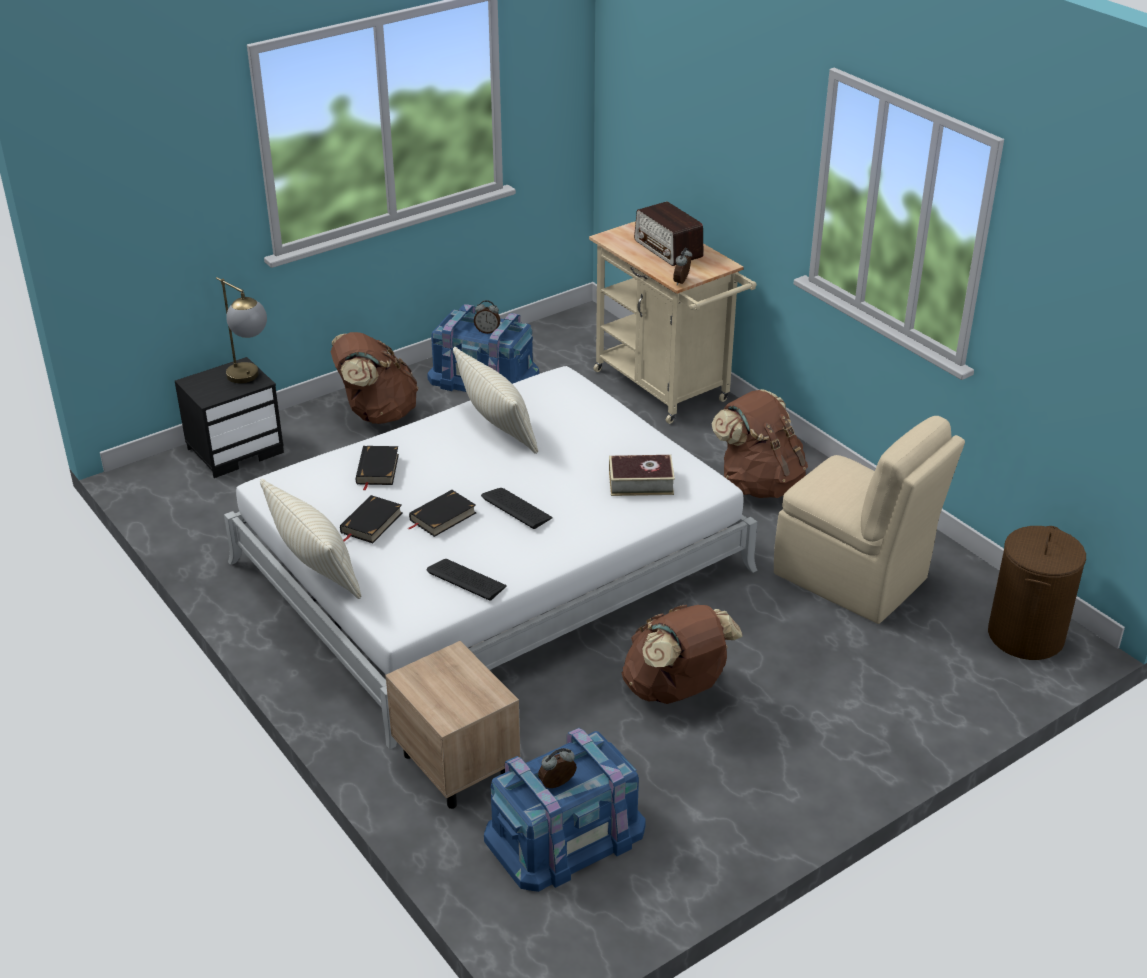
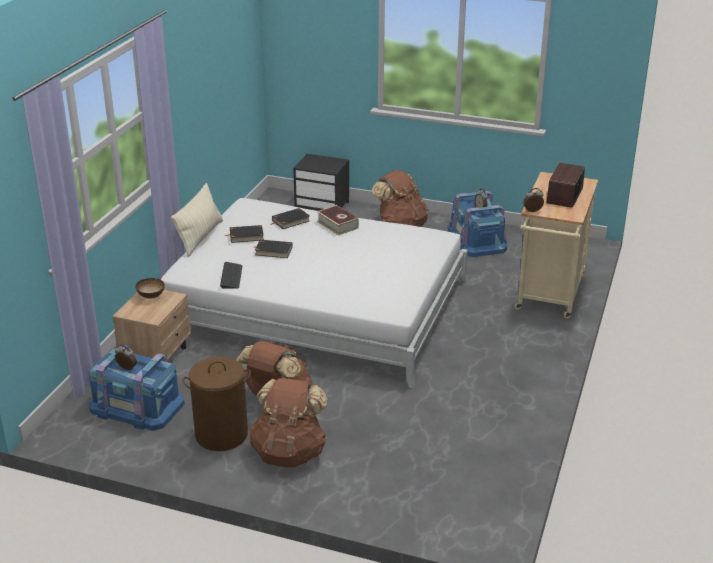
camera: 55 degrees right, 5 degrees down
table lamp [216,277,267,383] -> none
beige pillow [453,347,538,454] -> none
keyboard [481,488,553,529] -> none
book [609,455,675,496] -> book moved to [317,205,359,236]
brown backpack [711,389,808,498] -> brown backpack moved to [249,378,327,468]
beige chair [774,416,965,624] -> none
brown laundry basket [988,526,1086,660] -> brown laundry basket moved to [182,357,251,451]
none -> bowl [135,278,165,299]

